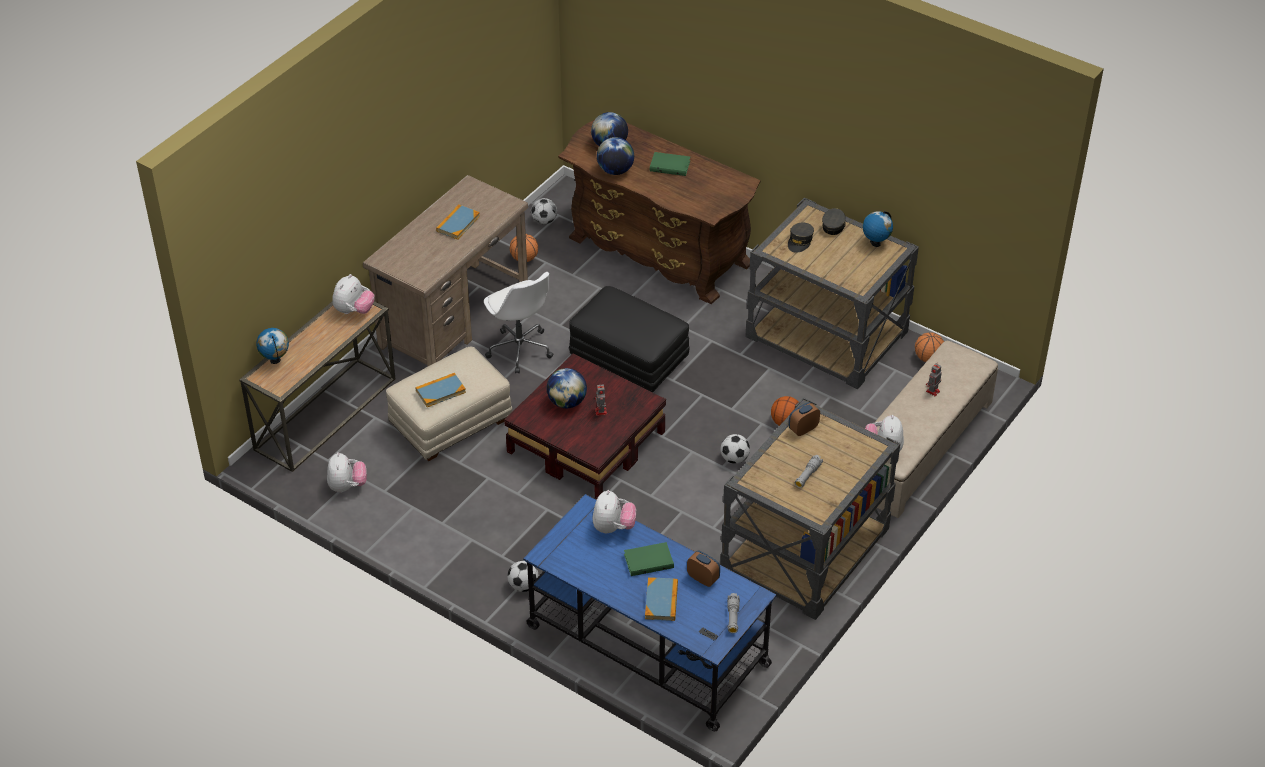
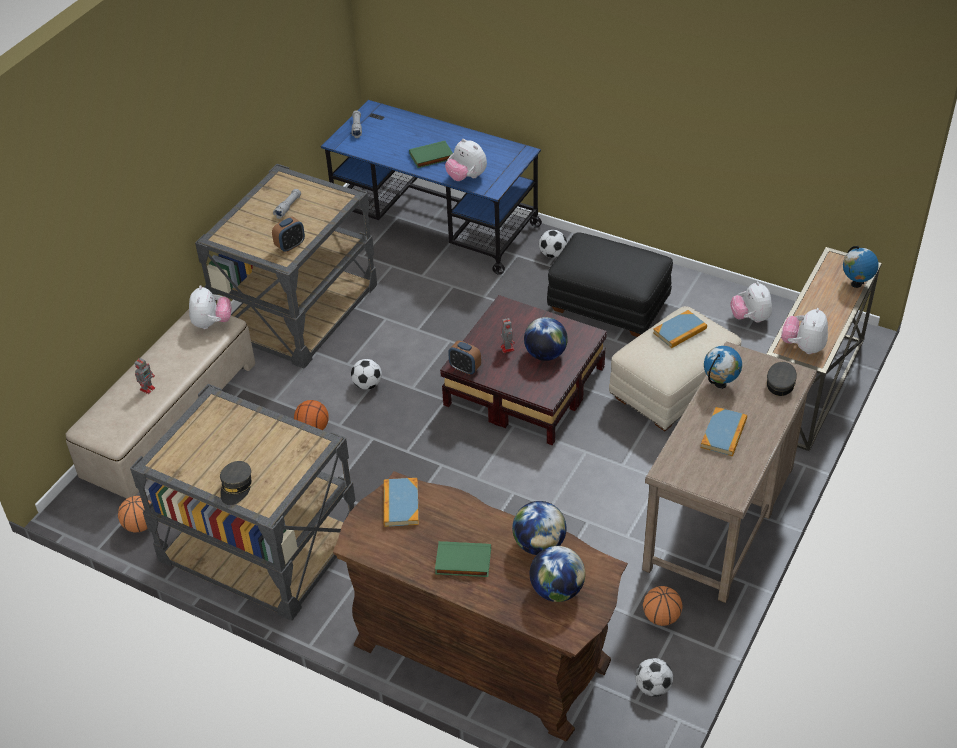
camera: 175 degrees right, 0 degrees up
white office chair [484,272,554,373] -> none
black ottoman [569,286,690,392] -> black ottoman moved to [547,232,673,337]
plush toy [593,490,636,534] -> plush toy turned 45 degrees counterclockwise [445,139,487,181]
book [645,577,678,621] -> book moved to [384,478,419,527]
alarm clock [687,551,720,587] -> alarm clock moved to [448,340,481,375]
grey cap [788,222,814,253] -> grey cap moved to [766,362,797,396]
globe [862,211,893,247] -> globe moved to [704,346,742,389]

